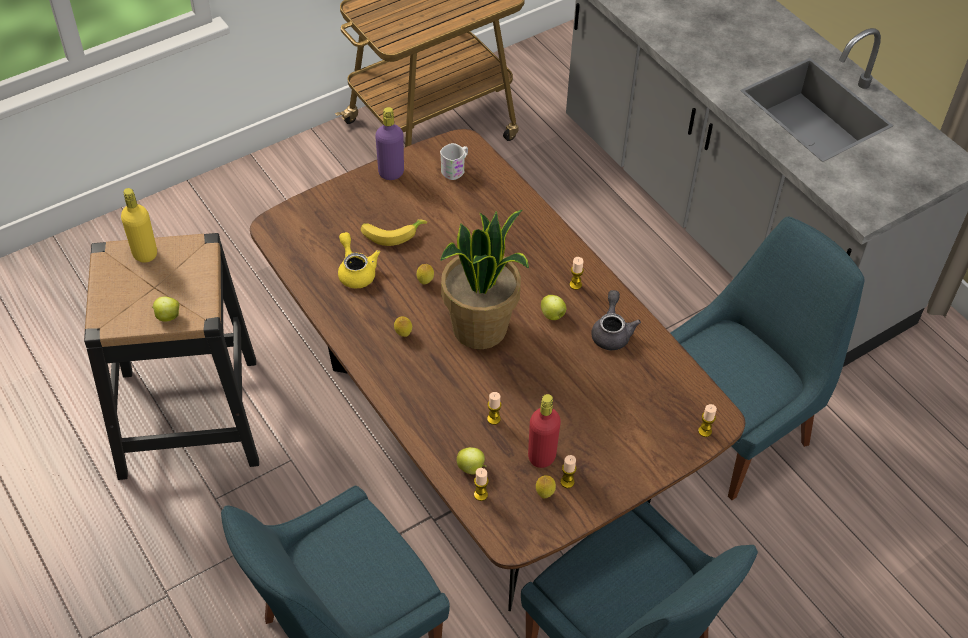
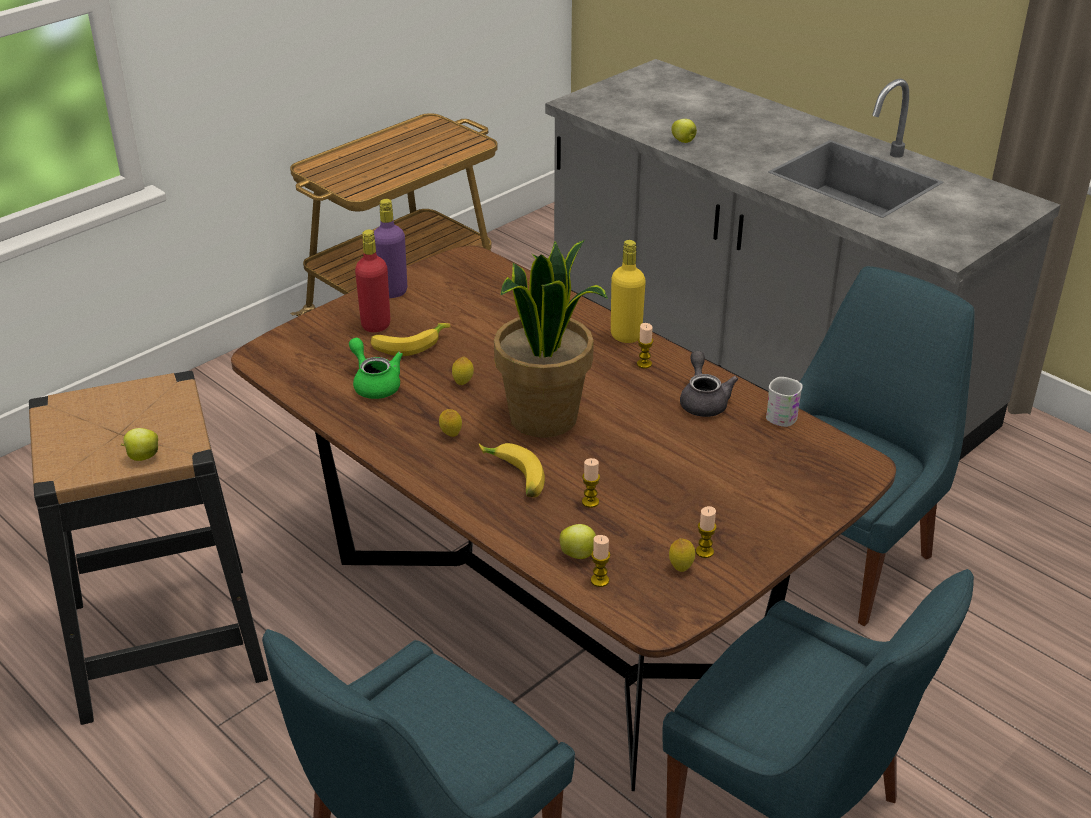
camera: 10 degrees left, 15 degrees down
yellow bottle [121,188,157,263] -> yellow bottle moved to [611,240,646,343]
yellow teapot [338,232,380,289] -> green teapot [349,338,403,399]
white mug [440,143,468,180] -> white mug moved to [766,377,803,427]
red bottle [528,394,561,468] -> red bottle moved to [355,230,390,332]
apple [541,295,566,320] -> apple moved to [672,119,697,143]
candle [698,404,717,437] -> none
none -> banana [479,443,545,497]

